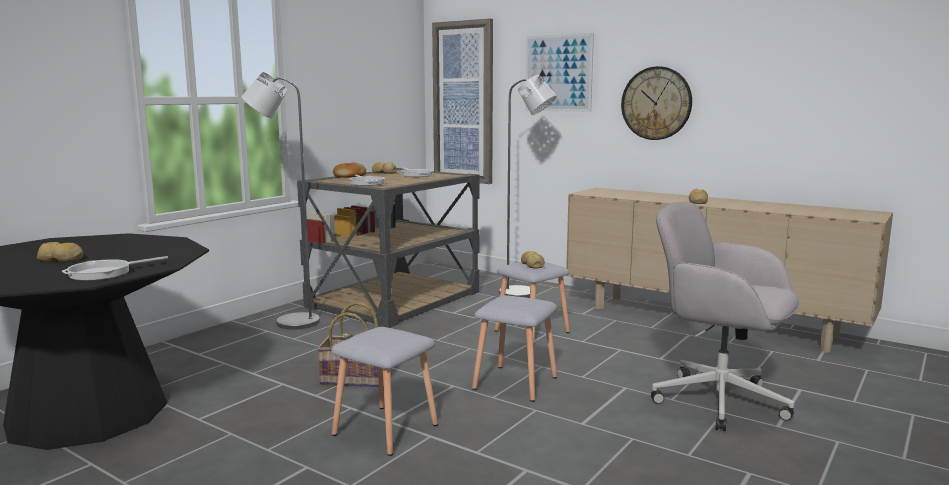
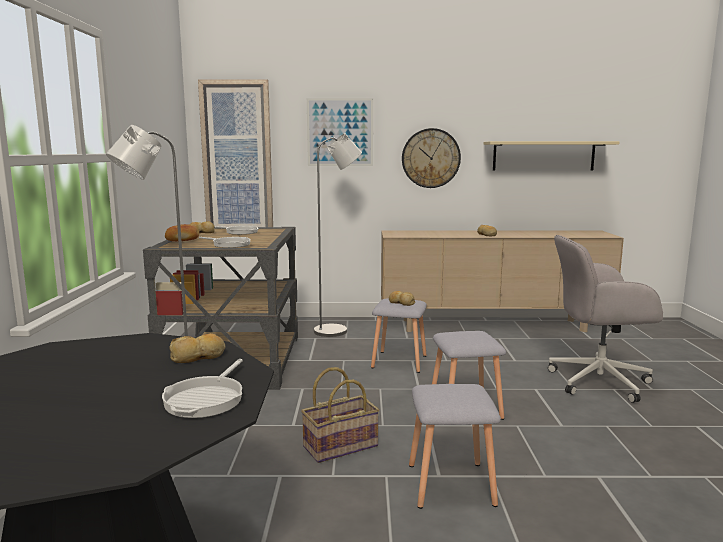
camera: 35 degrees left, 0 degrees up
bread [36,242,83,262] -> bread moved to [169,333,225,363]
none -> beige shelf [483,141,620,171]

